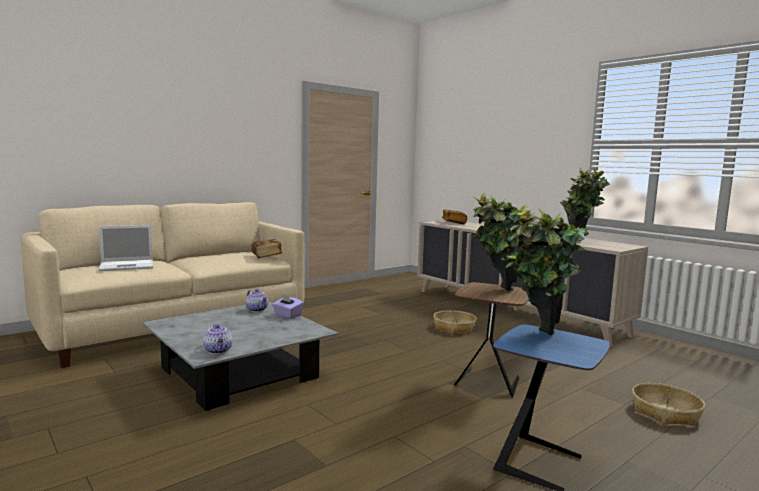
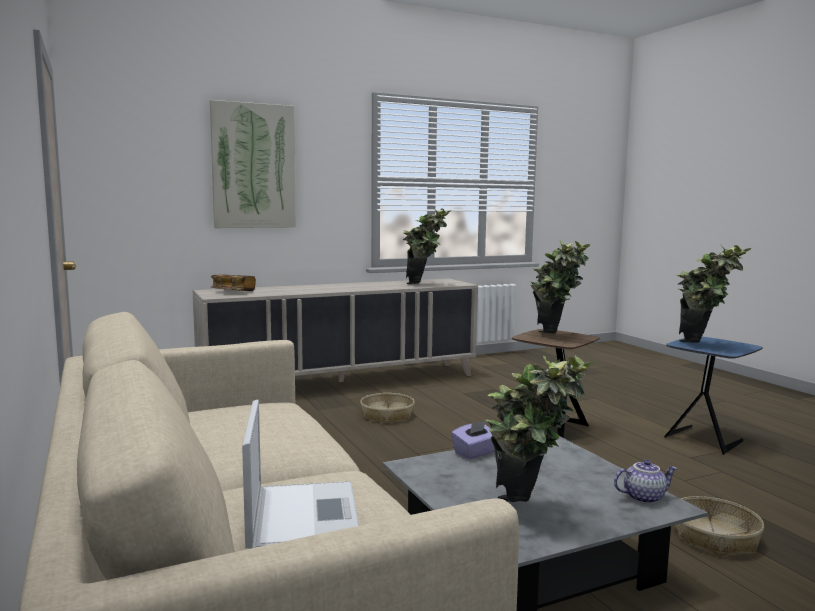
camera: 75 degrees left, 0 degrees up
teapot [246,289,268,312] -> none
book [251,239,282,258] -> none
basket [632,383,705,426] -> basket moved to [675,496,764,556]
none -> picture [210,100,296,228]
none -> potted plant [486,355,596,502]

